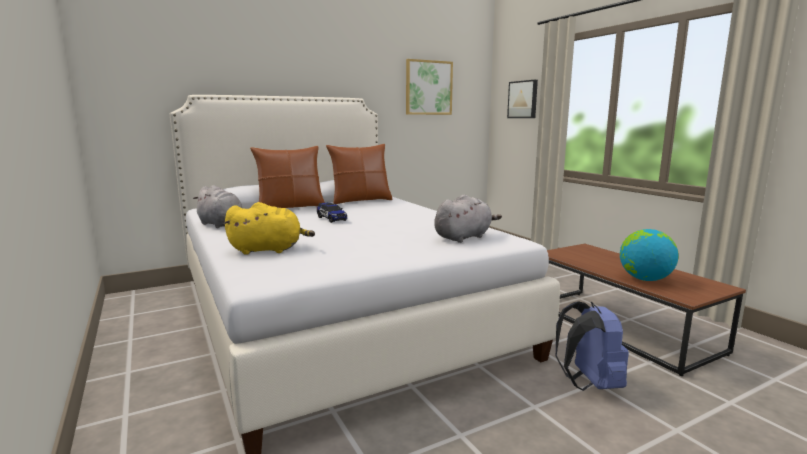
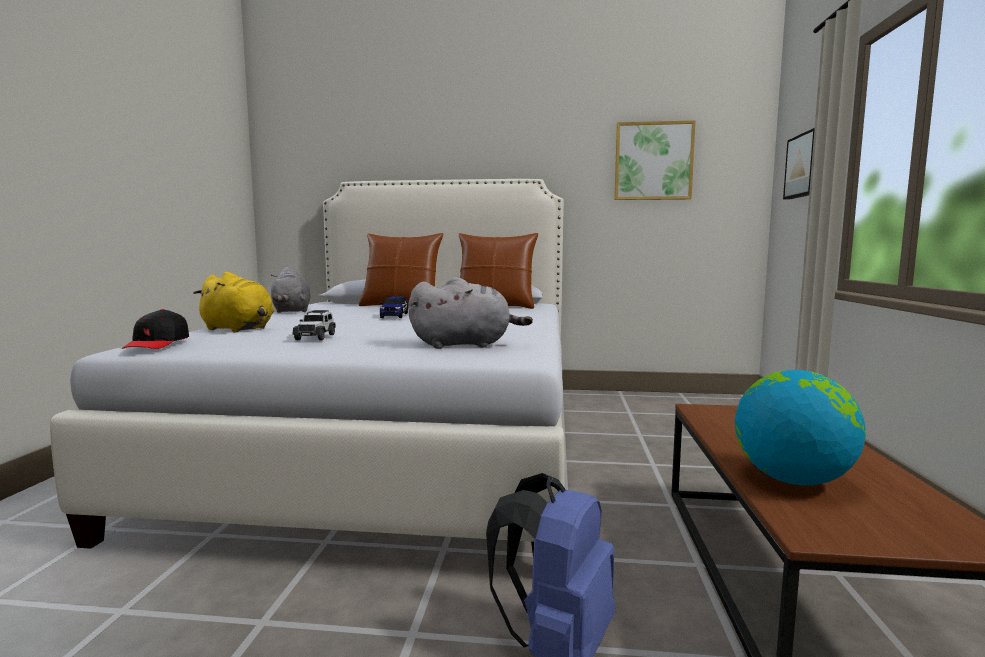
camera: 35 degrees right, 5 degrees down
none -> black cap [121,309,189,349]
none -> toy car [292,310,336,341]

